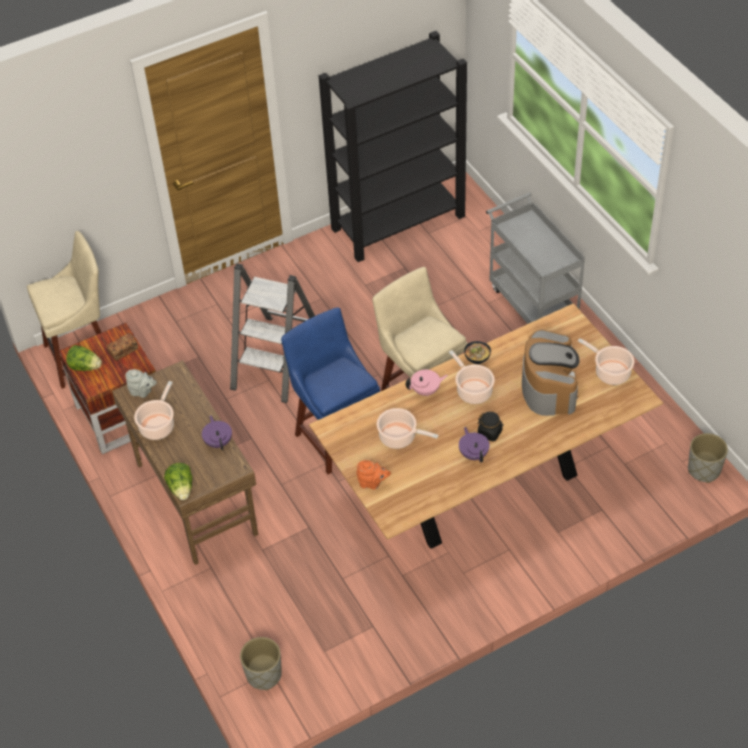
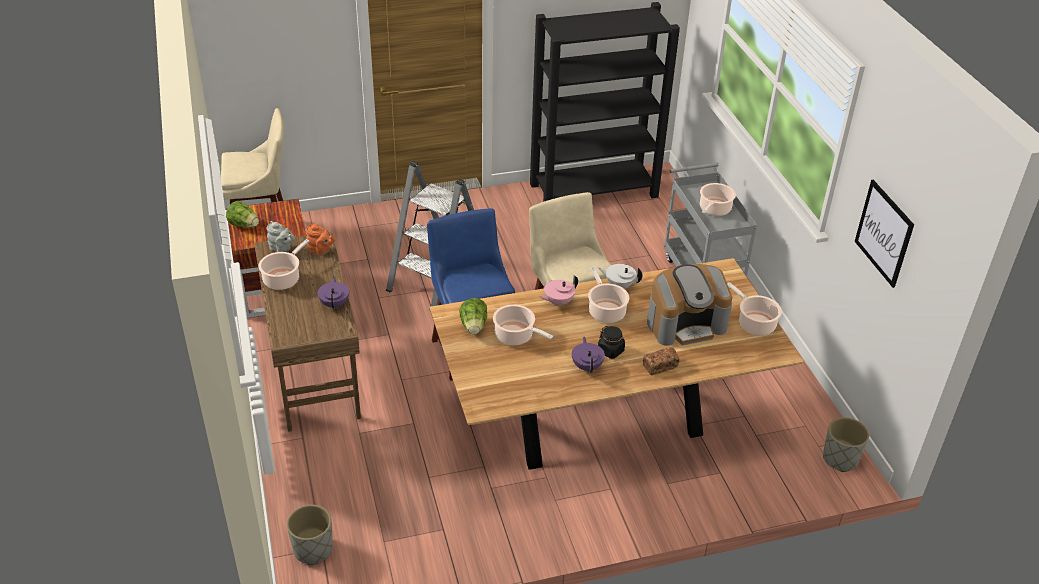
camera: 10 degrees right, 10 degrees down
bread [107,333,138,361] -> bread moved to [643,347,679,375]
lettuce [164,463,193,500] -> lettuce moved to [459,298,487,334]
orange teapot [356,460,391,489] -> orange teapot moved to [306,223,335,256]
pink teapot [405,370,448,396] -> pink teapot turned 150 degrees clockwise [539,275,578,306]
bowl [464,341,491,364] -> white teapot [598,264,643,288]
coffee machine [522,329,579,416] -> coffee machine turned 60 degrees clockwise [647,264,732,346]
none -> cooking pot [700,183,736,216]
none -> picture [855,180,914,288]

